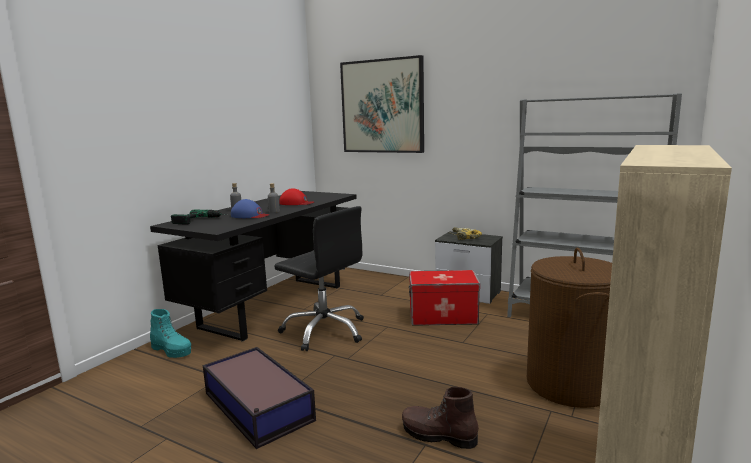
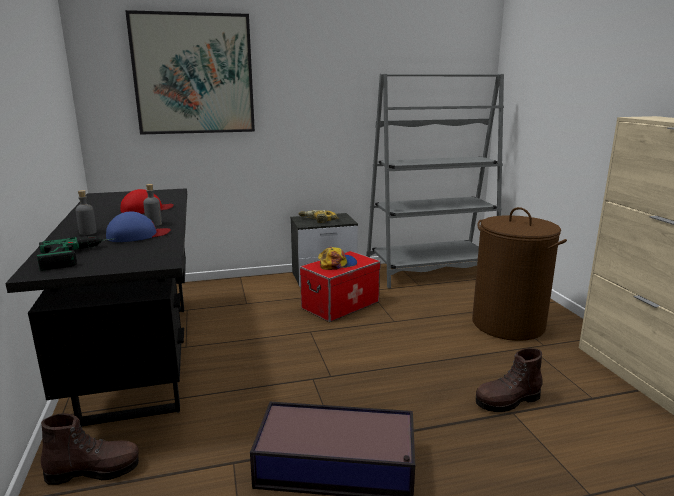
camera: 45 degrees left, 5 degrees up
turquoise boot [150,309,191,358] -> brown boot [41,413,139,485]
black office chair [274,206,364,351] -> none
none -> cap [318,247,357,270]

